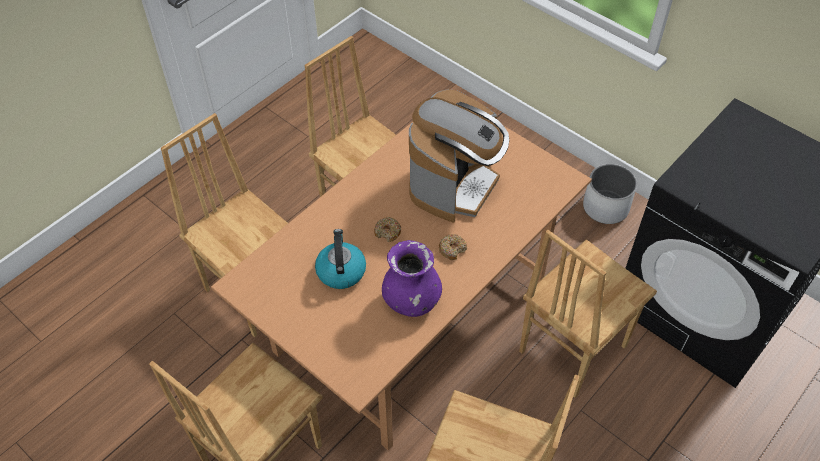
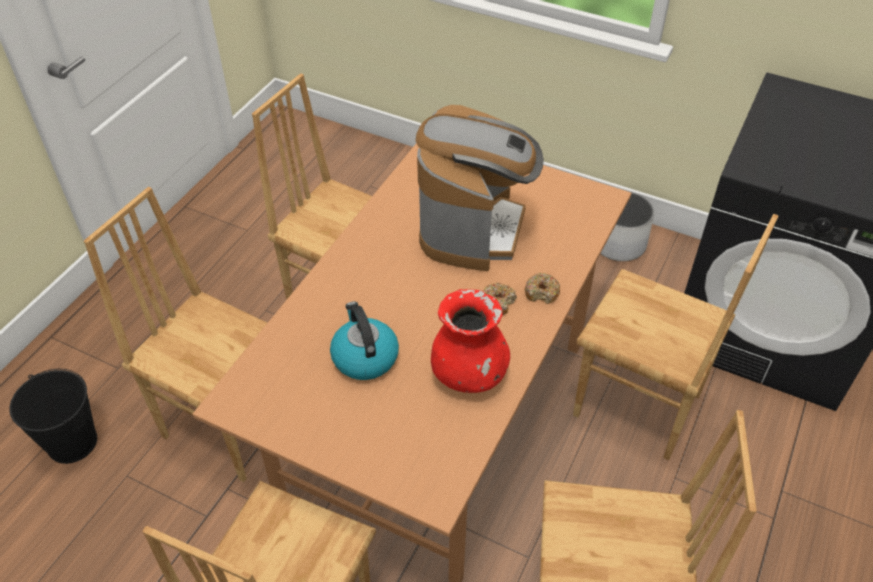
camera: 15 degrees left, 5 degrees down
donut [374,217,401,242] -> donut moved to [525,273,560,304]
purple vase [382,240,442,317] -> red vase [431,289,510,393]
brown chair [519,230,657,398] -> brown chair turned 90 degrees counterclockwise [573,214,778,460]
none -> black bucket [9,369,97,464]

